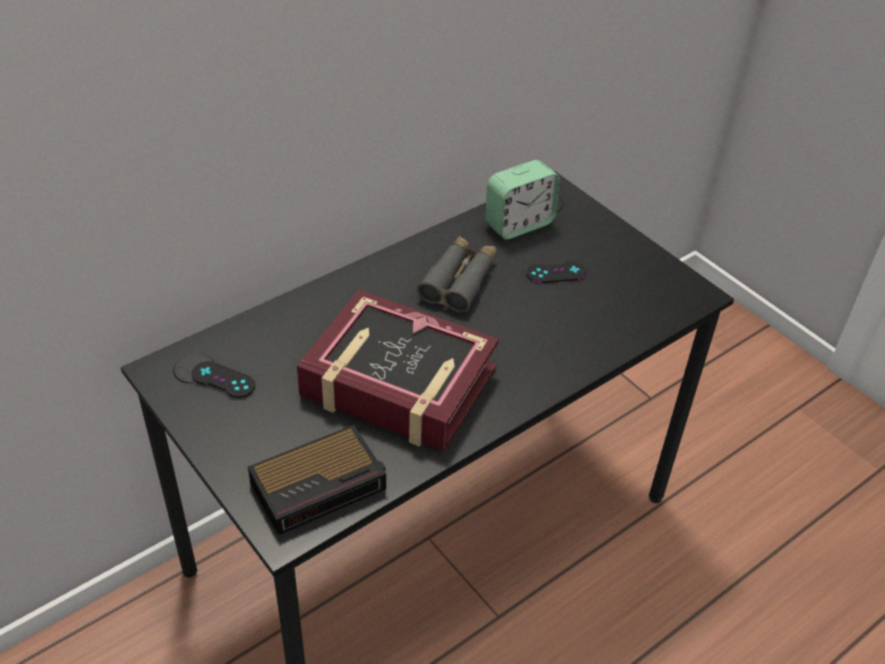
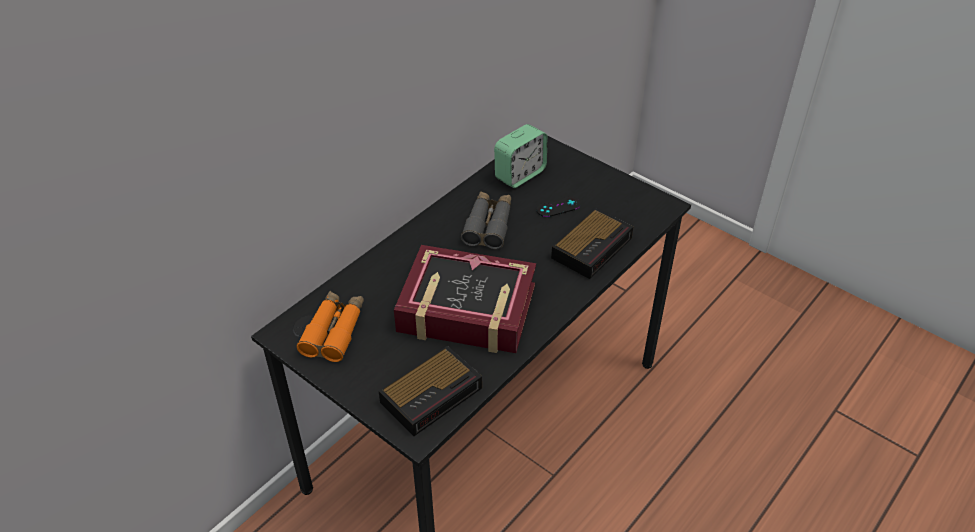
camera: 10 degrees left, 0 degrees up
black game controller [191,361,255,398] -> orange binoculars [296,291,364,362]
none -> alarm clock [551,208,633,279]

